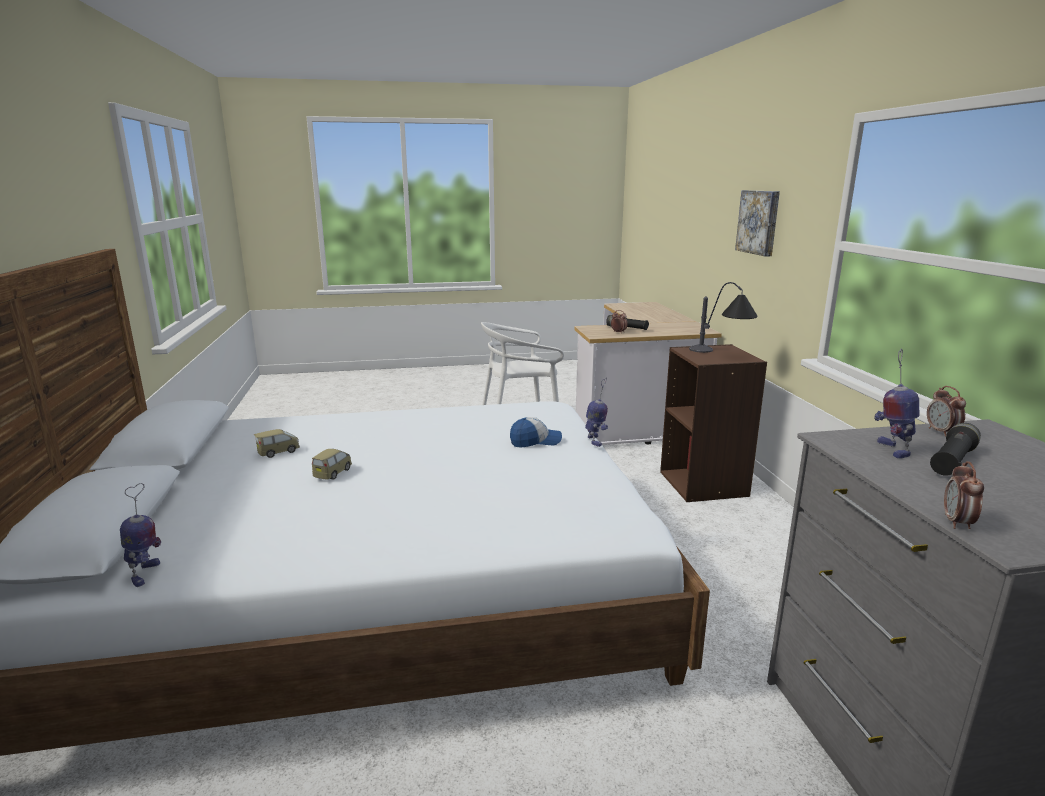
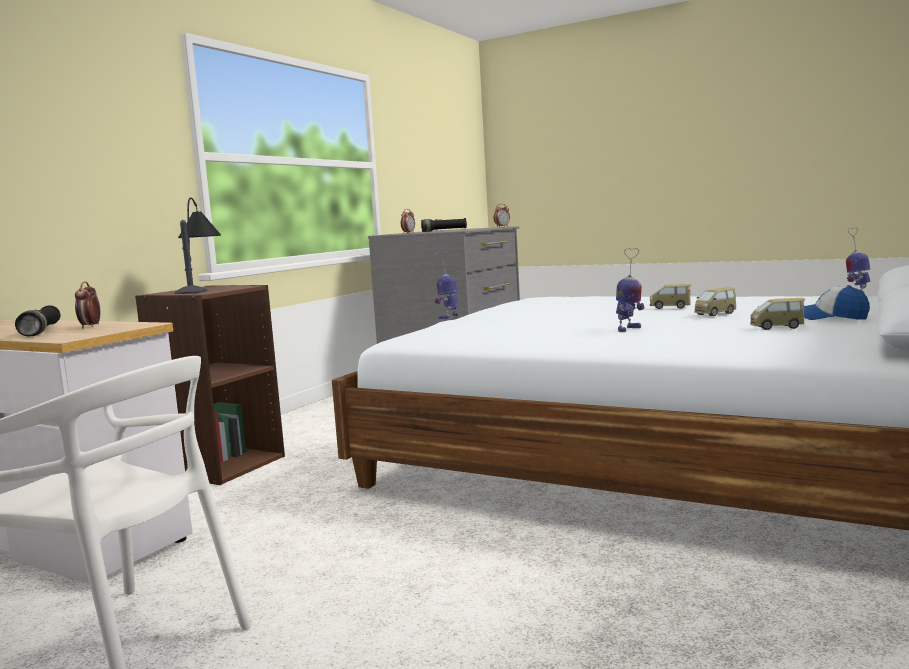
camera: 140 degrees left, 10 degrees down
cap [510,417,562,448] -> cap moved to [804,285,870,320]
picture [735,190,780,256] -> none
toy robot [874,348,919,458] -> toy robot moved to [616,248,645,332]
none -> toy car [649,284,692,309]

